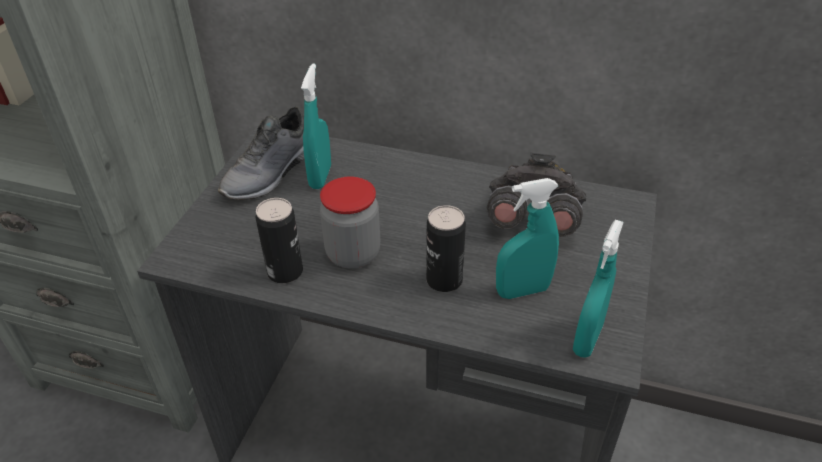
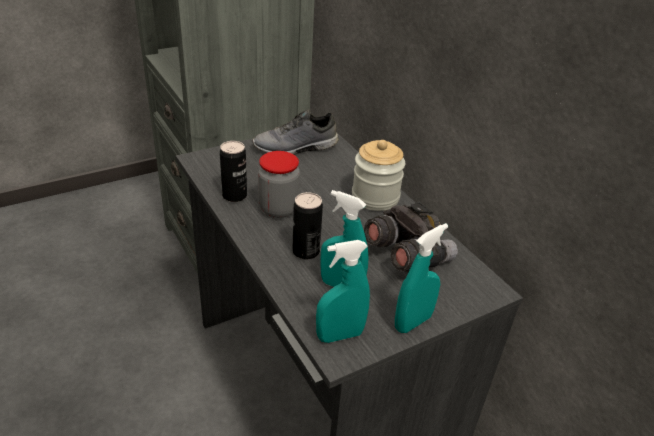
camera: 40 degrees right, 5 degrees down
turquoise spray bottle [301,63,331,189] -> turquoise spray bottle moved to [395,223,448,333]
none -> jar [352,140,405,211]

